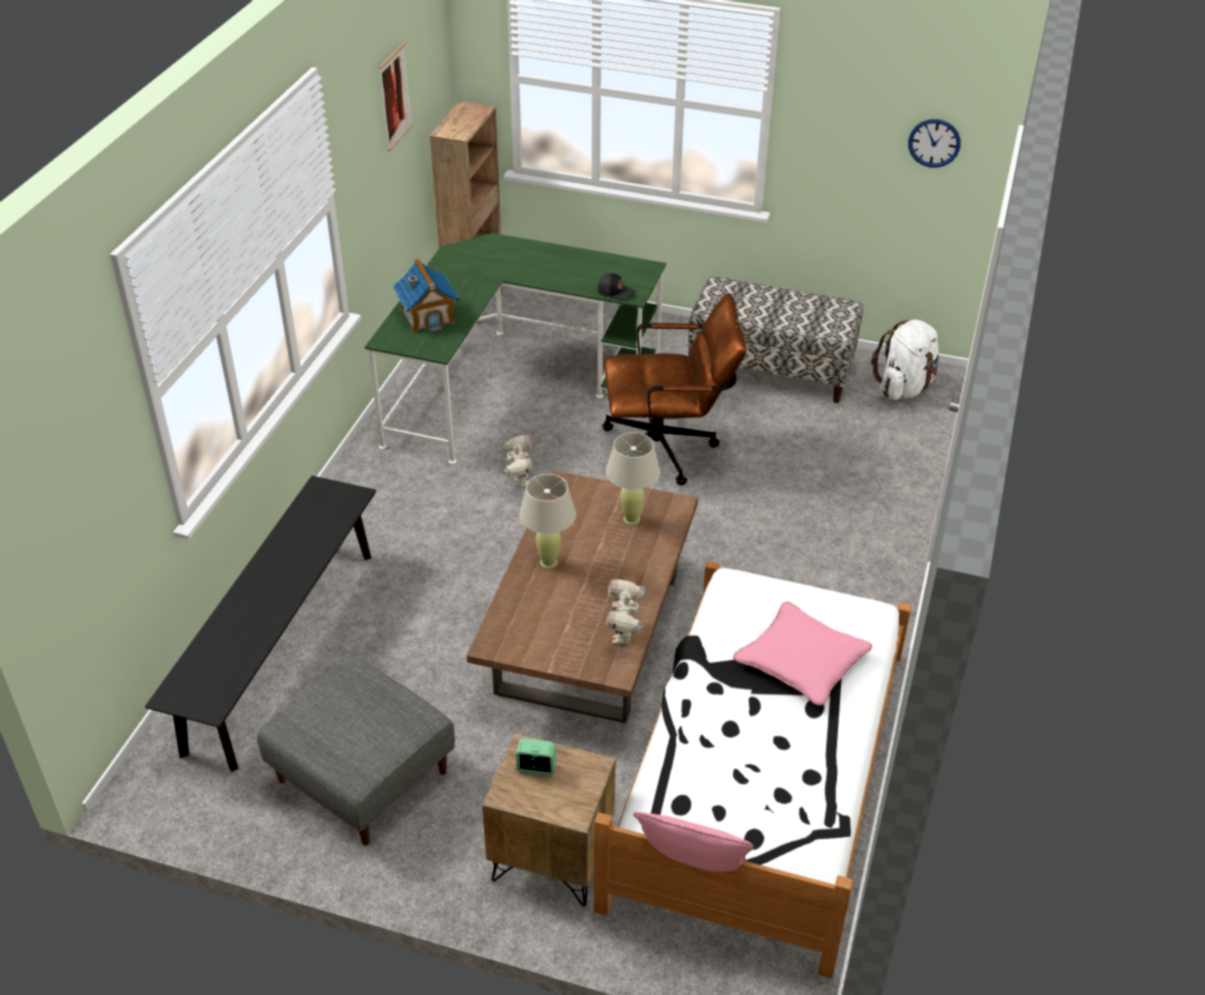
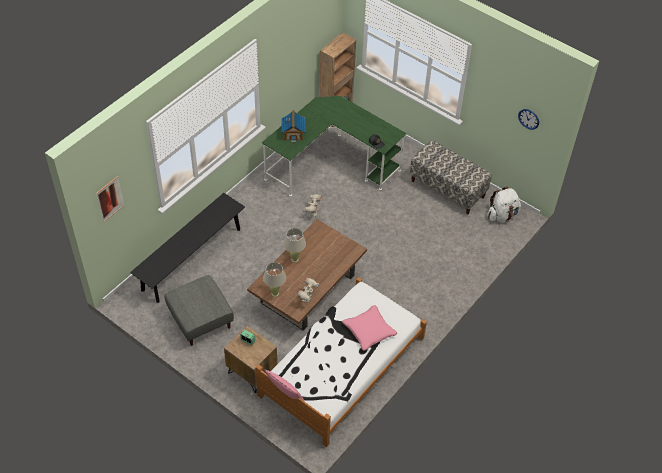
camera: 20 degrees right, 10 degrees up
picture [379,43,412,151] -> picture moved to [96,176,124,222]
brown office chair [602,293,747,485] -> none
beige table lamp [606,432,660,525] -> beige table lamp moved to [263,262,286,297]

